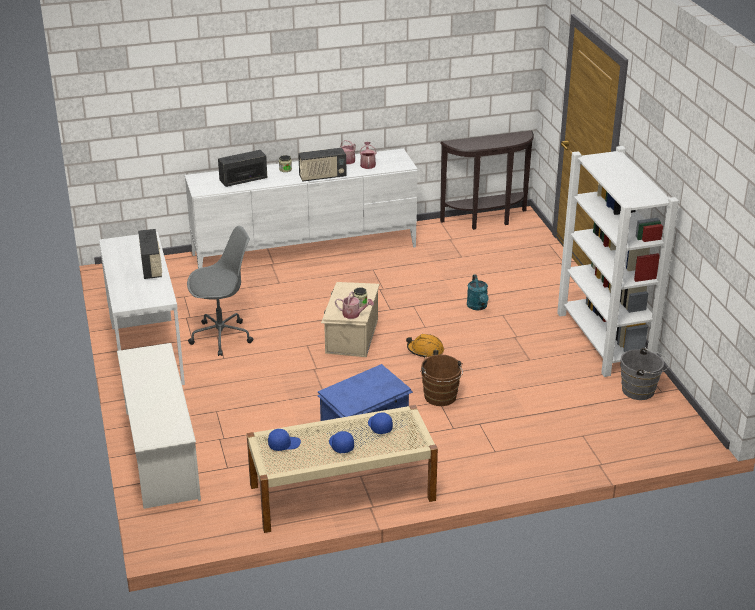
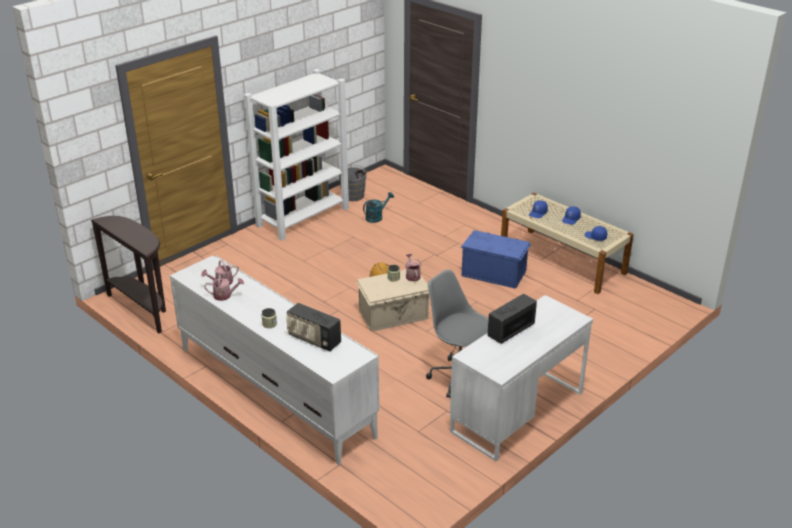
camera: 120 degrees left, 0 degrees up
white shoe rack [117,343,201,509] -> none
radio [298,148,347,181] -> none
brown bucket [420,354,463,406] -> none
turquoise watering can [467,275,489,310] -> turquoise watering can moved to [363,192,394,223]

